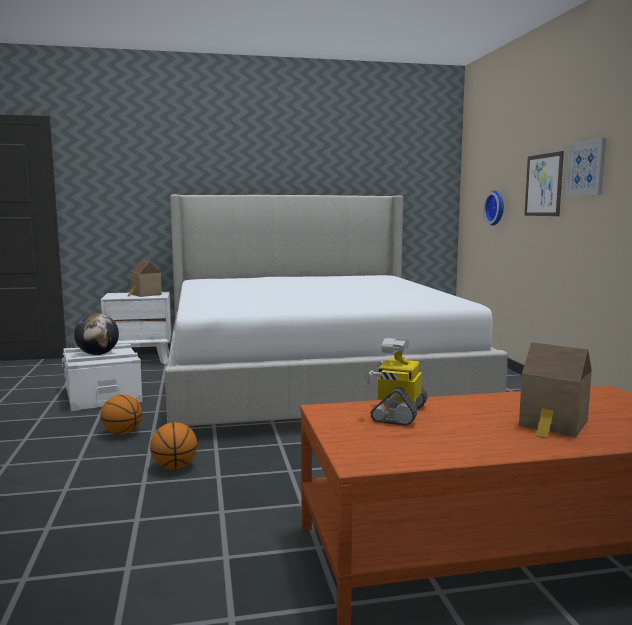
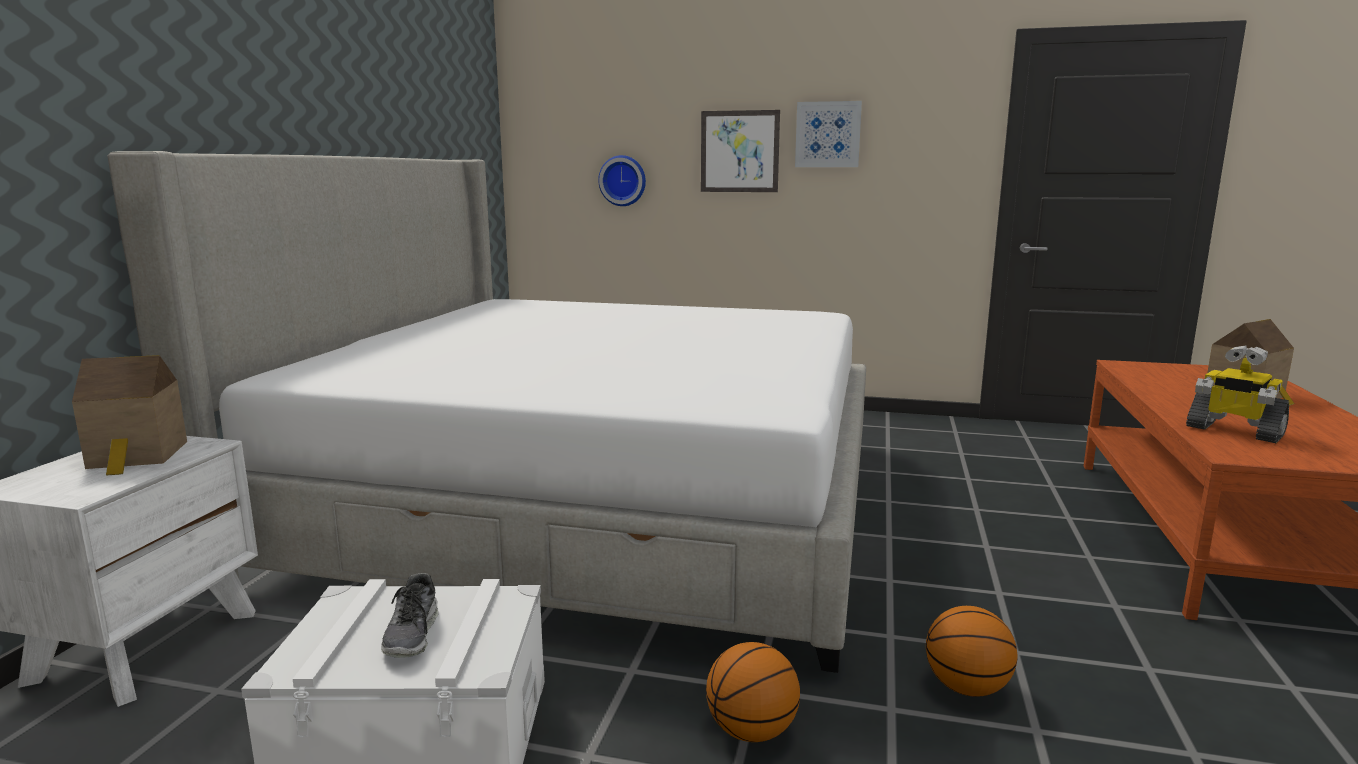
camera: 65 degrees left, 5 degrees up
globe [74,313,119,355] -> shoe [381,573,438,658]

